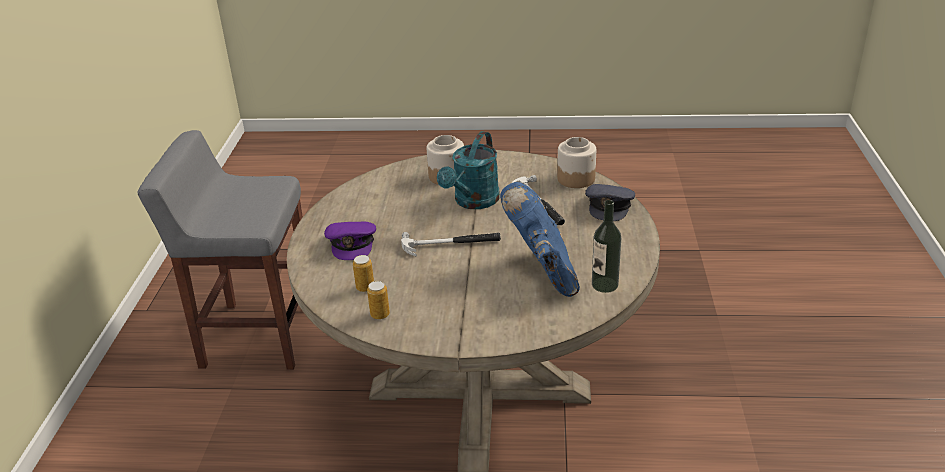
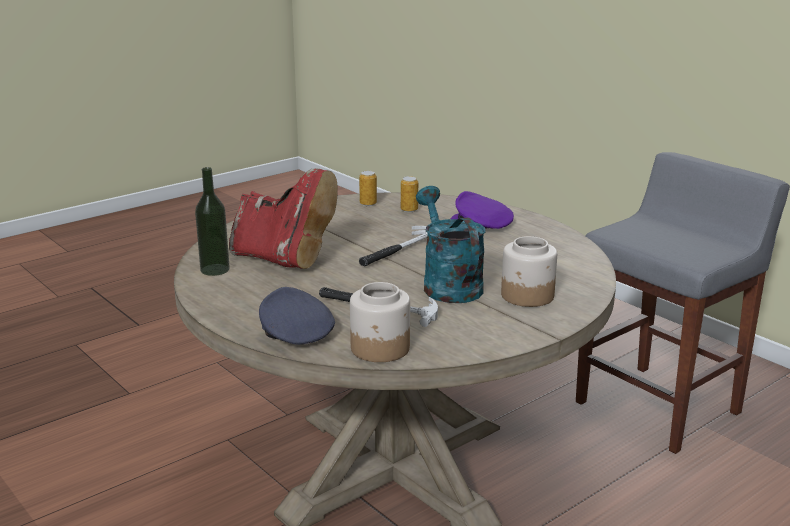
camera: 135 degrees right, 10 degrees down
blue boot [500,182,580,297] -> red boot [229,168,338,269]

